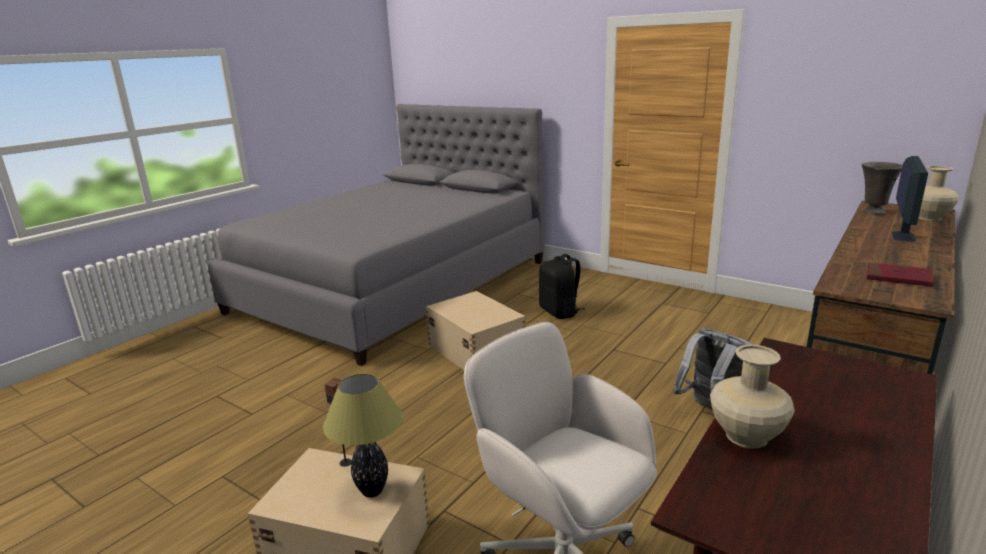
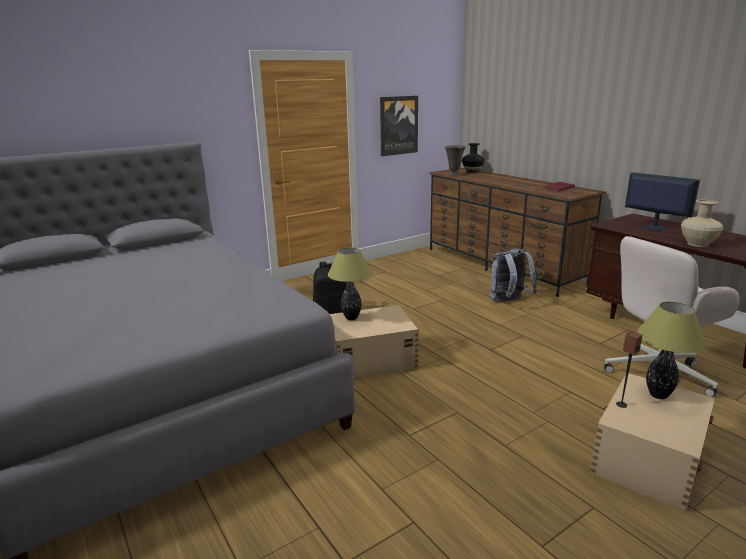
camera: 70 degrees left, 0 degrees up
monitor [892,156,928,242] -> monitor moved to [625,172,700,231]
beige vase [919,166,959,221] -> black vase [462,143,485,173]
none -> table lamp [328,247,372,320]
none -> picture [380,96,418,156]

